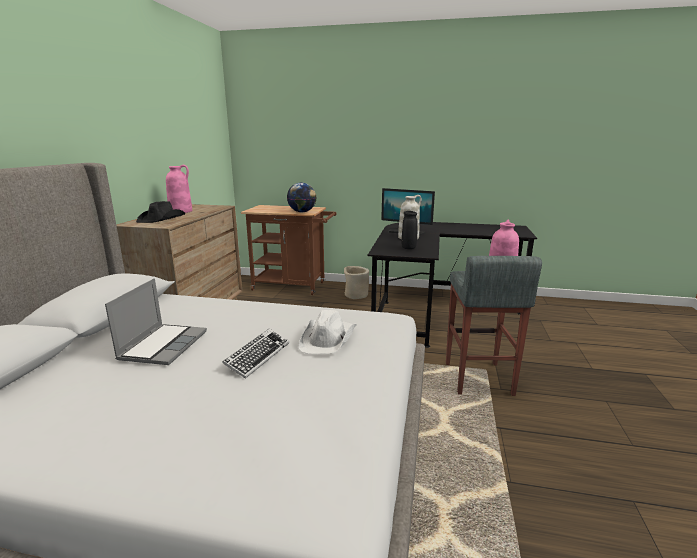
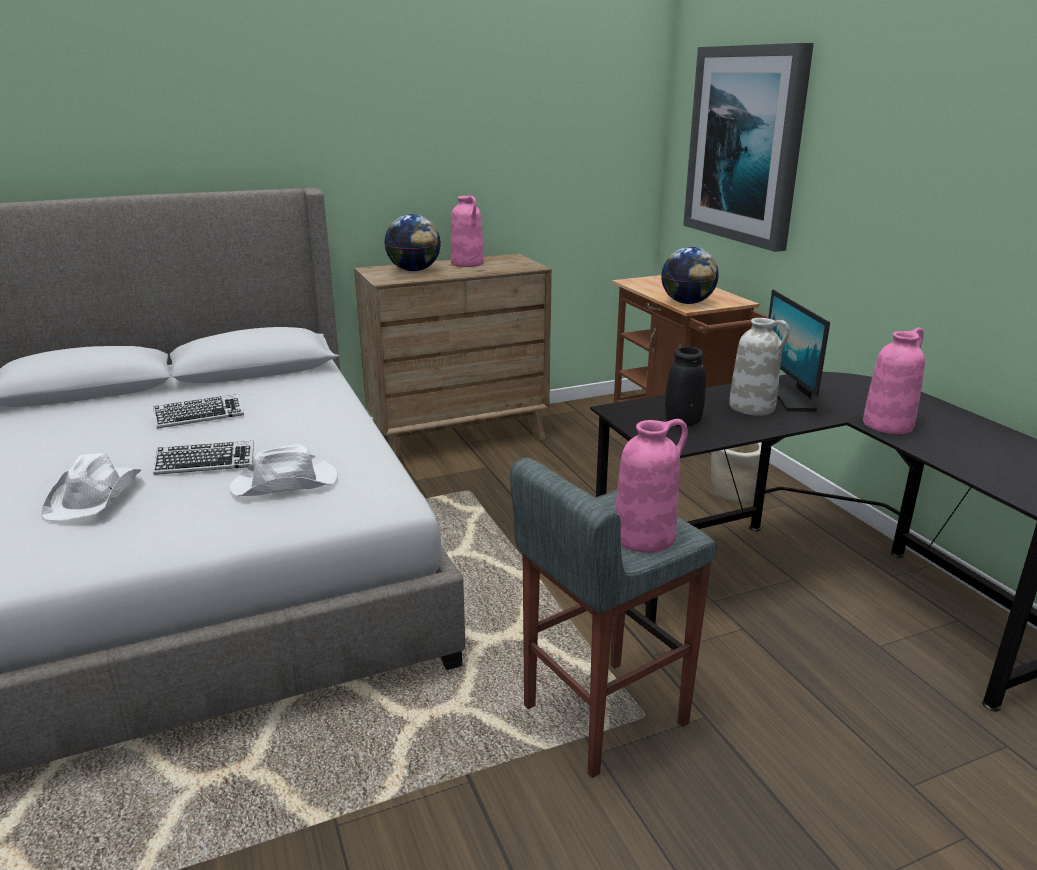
camera: 55 degrees right, 5 degrees up
laptop [105,278,207,365] -> keyboard [153,394,244,429]
black hat [136,201,185,223] -> globe [384,214,441,272]
none -> white hat [41,453,141,521]
none -> picture [683,43,814,252]
none -> pink vase [863,328,925,434]

